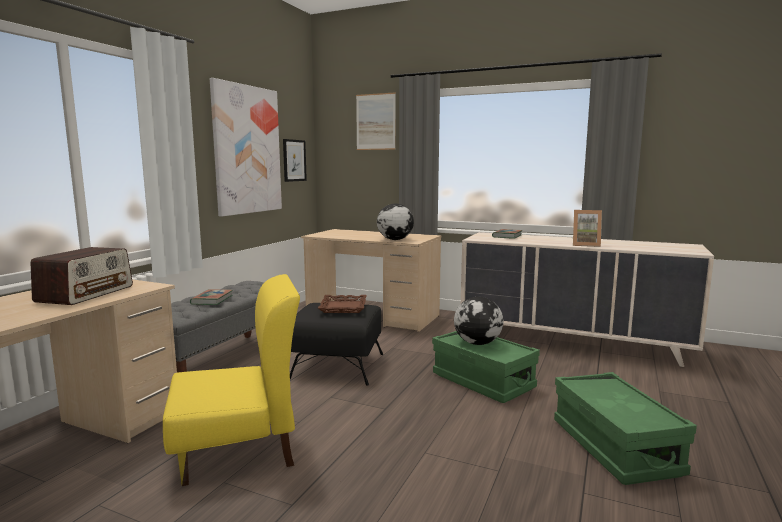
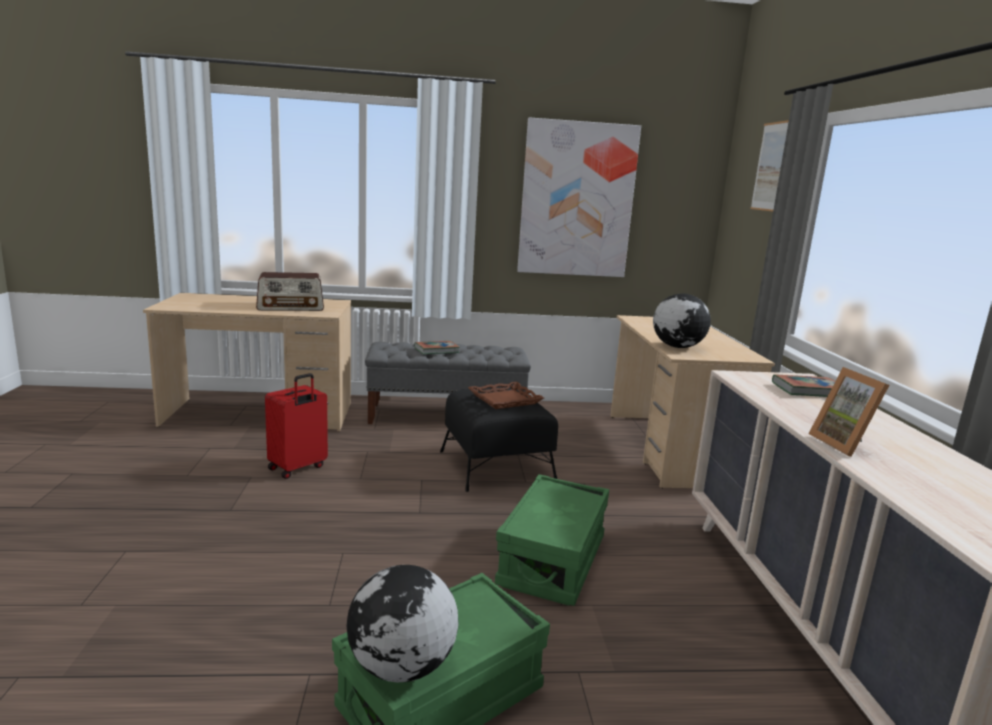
camera: 60 degrees right, 5 degrees up
yellow chair [163,274,300,486] -> red suitcase [265,373,328,479]
picture [283,139,307,182] -> none
globe [454,297,503,345] -> globe moved to [346,565,459,682]

